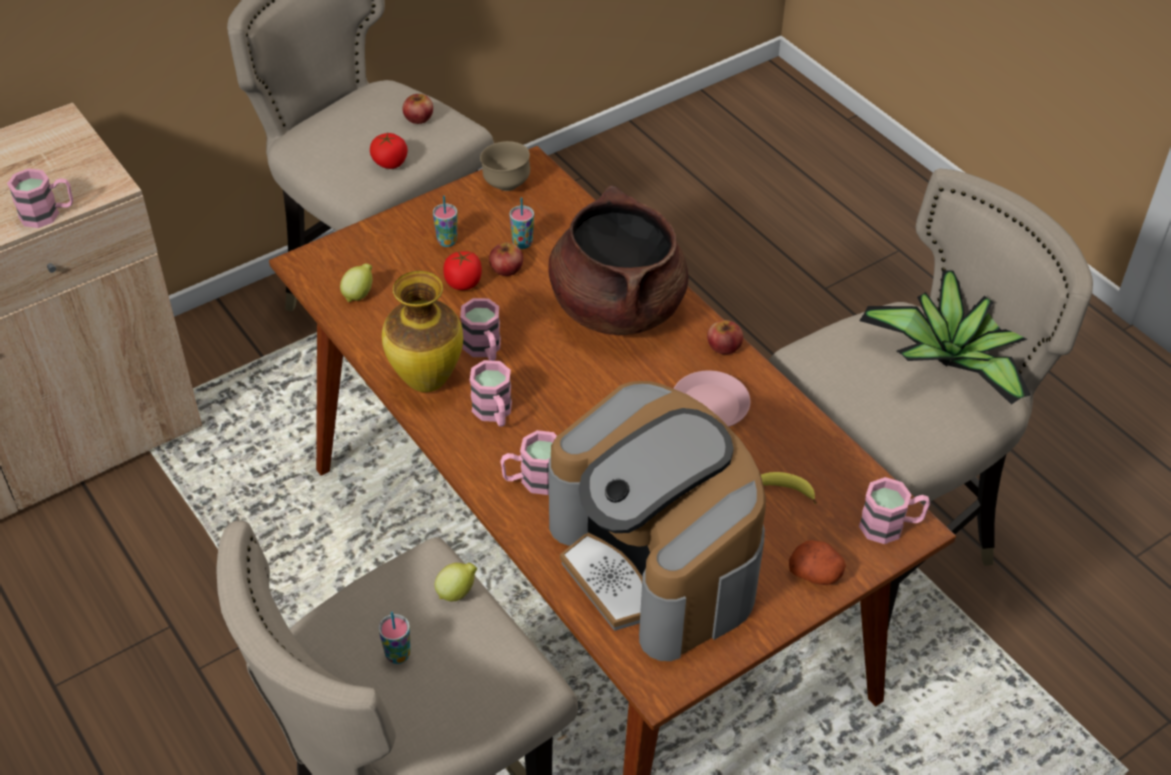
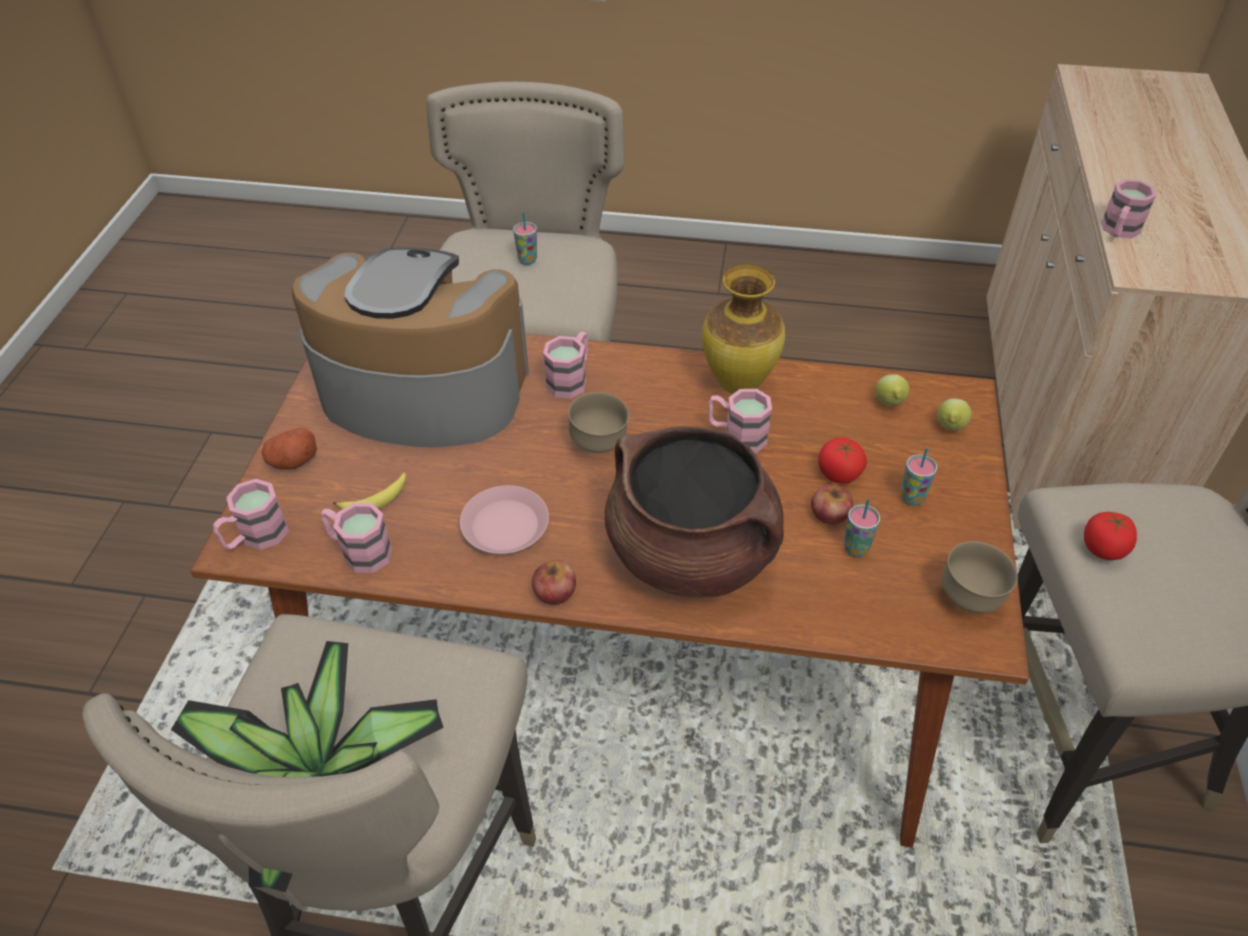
camera: 135 degrees right, 0 degrees up
apple [403,94,433,124] -> none
lemon [435,563,477,601] -> lemon moved to [937,398,972,431]
pink mug [470,360,512,427] -> pink mug moved to [321,503,393,573]
none -> brown bowl [568,392,629,453]

